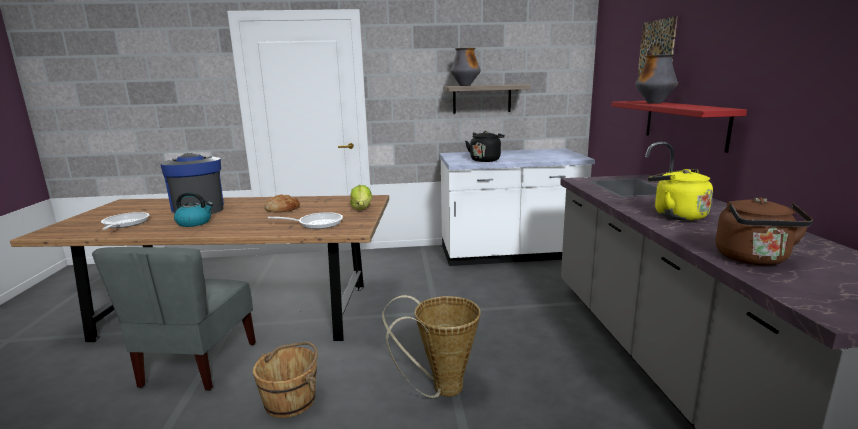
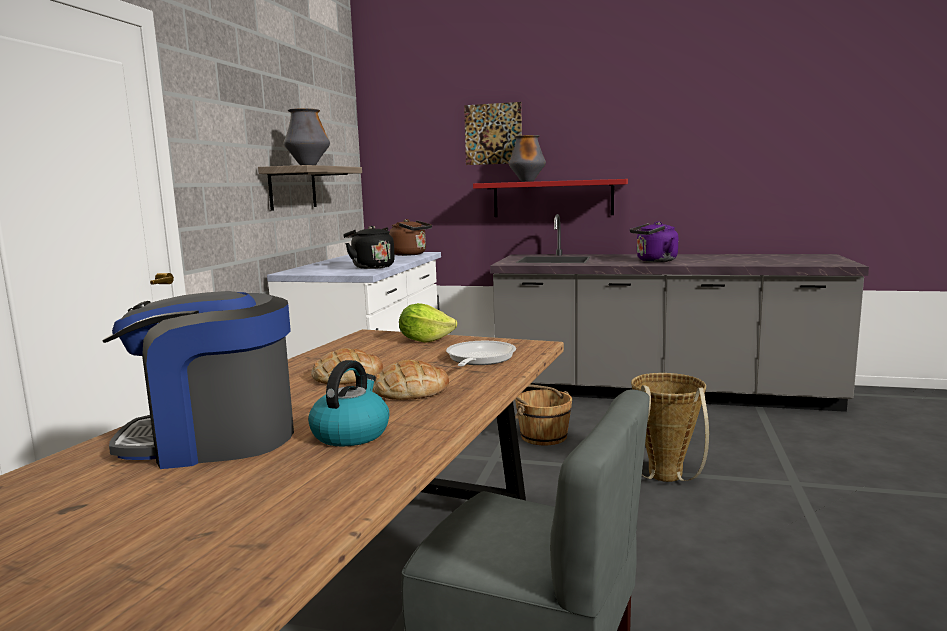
camera: 70 degrees left, 5 degrees down
frying pan [101,212,149,230] -> none
brown bucket [253,341,318,418] -> brown bucket moved to [515,384,572,445]
yellow kettle [648,169,713,221] -> purple kettle [630,221,678,262]
brown kettle [716,197,813,266] -> brown kettle moved to [389,219,432,256]
none -> bread [373,360,449,400]

